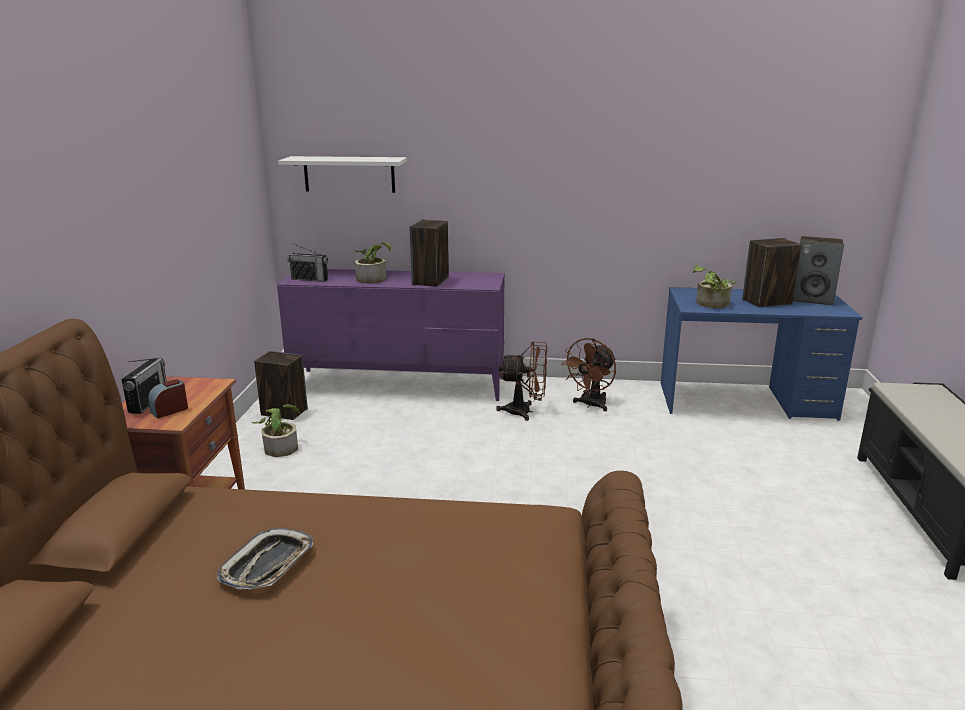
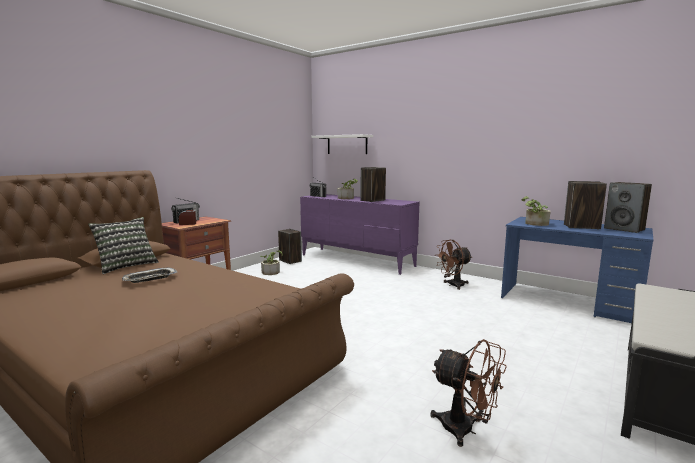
camera: 30 degrees right, 10 degrees down
brown fan [496,341,547,421] -> brown fan moved to [430,339,507,447]
none -> pillow [88,217,159,274]

